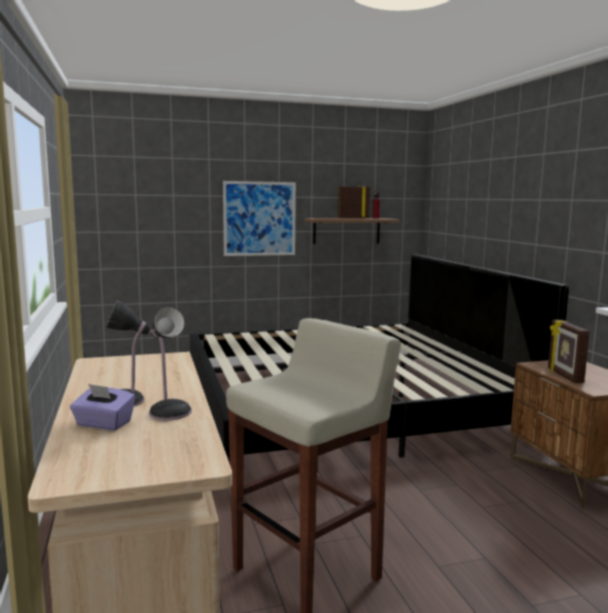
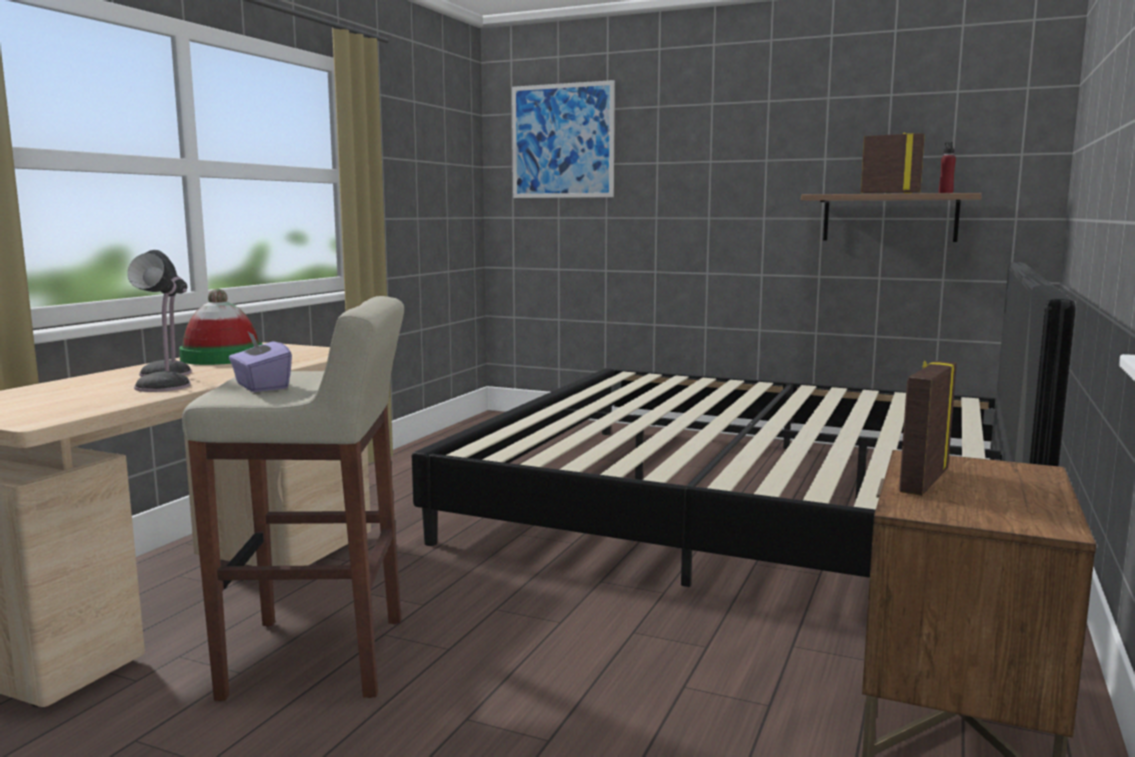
camera: 40 degrees right, 0 degrees up
purple tissue box [70,384,135,430] -> purple tissue box moved to [229,332,292,392]
picture [223,181,296,256] -> picture moved to [512,80,615,198]
none -> hat [179,289,262,365]

